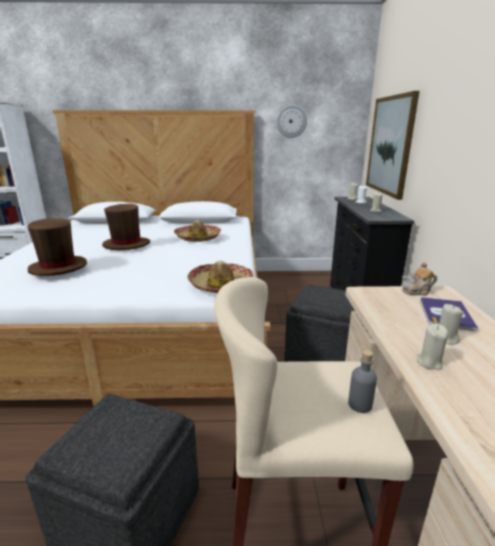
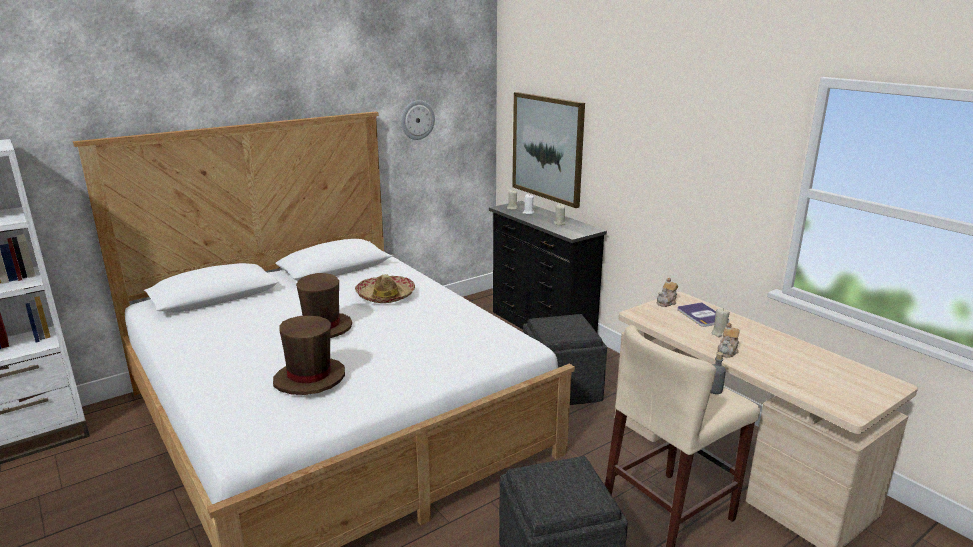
camera: 35 degrees left, 0 degrees up
hat [187,261,253,293] -> none
beige candle [417,324,448,370] -> teapot [717,323,740,358]

